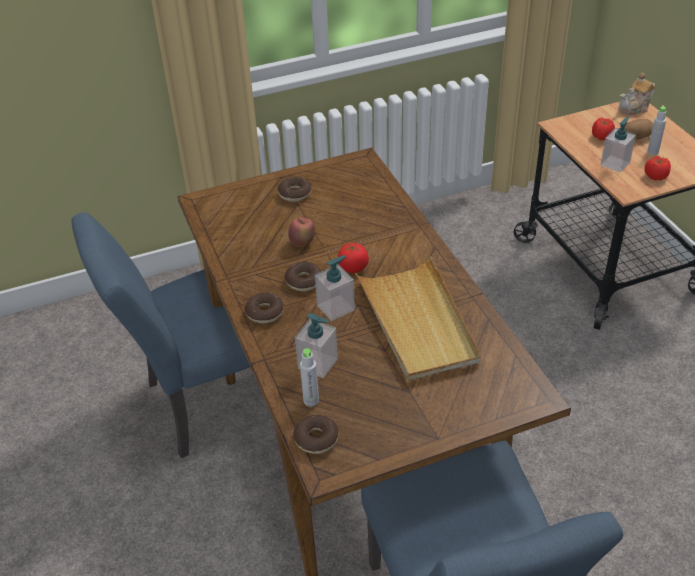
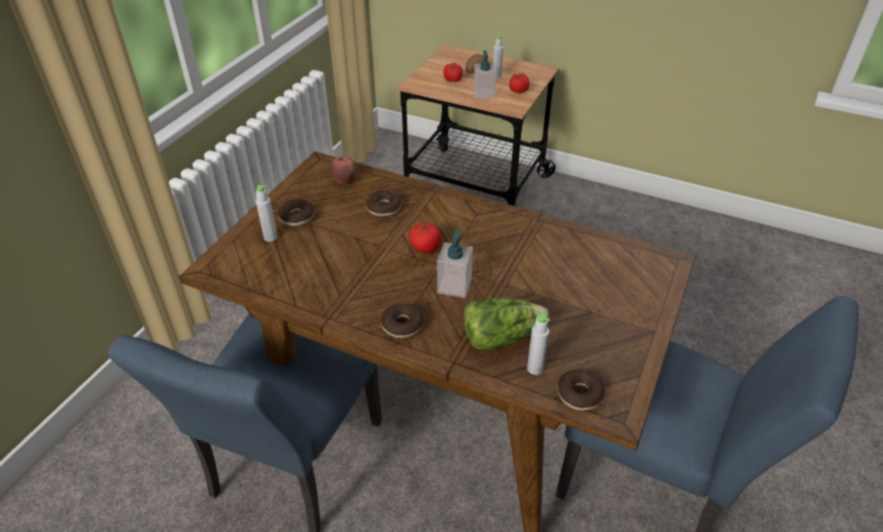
camera: 45 degrees left, 0 degrees up
donut [285,262,321,291] -> donut moved to [366,190,401,217]
apple [288,217,315,247] -> apple moved to [331,156,356,184]
soap dispenser [295,313,338,378] -> lettuce [464,298,549,350]
beige tray [355,256,481,381] -> none
teapot [619,73,656,115] -> none
none -> grey bottle [256,185,278,242]

